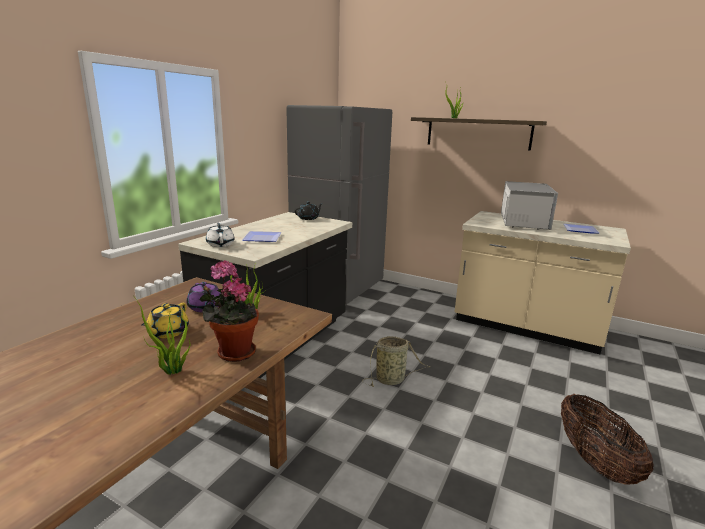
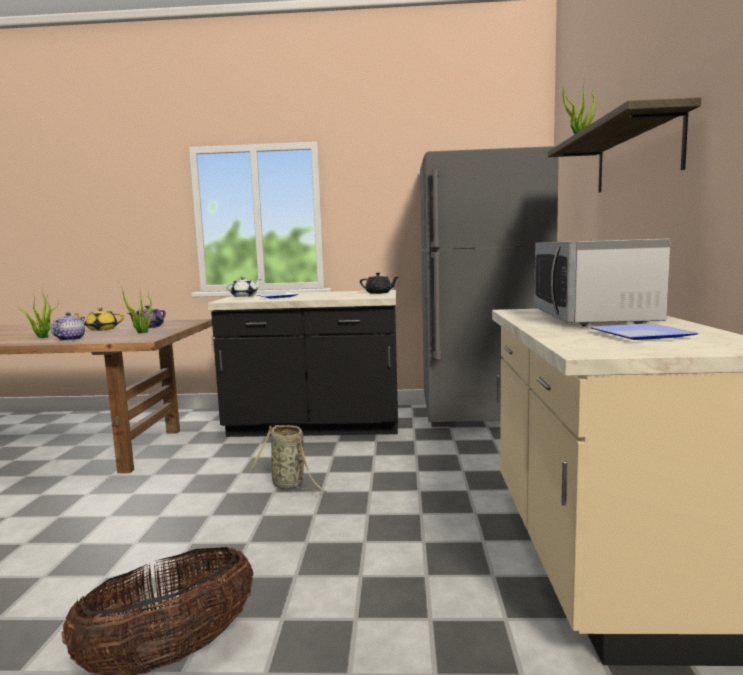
camera: 65 degrees right, 10 degrees down
potted plant [199,260,259,362] -> teapot [51,312,85,341]
microwave [501,181,558,230] -> microwave turned 105 degrees clockwise [534,238,671,326]

